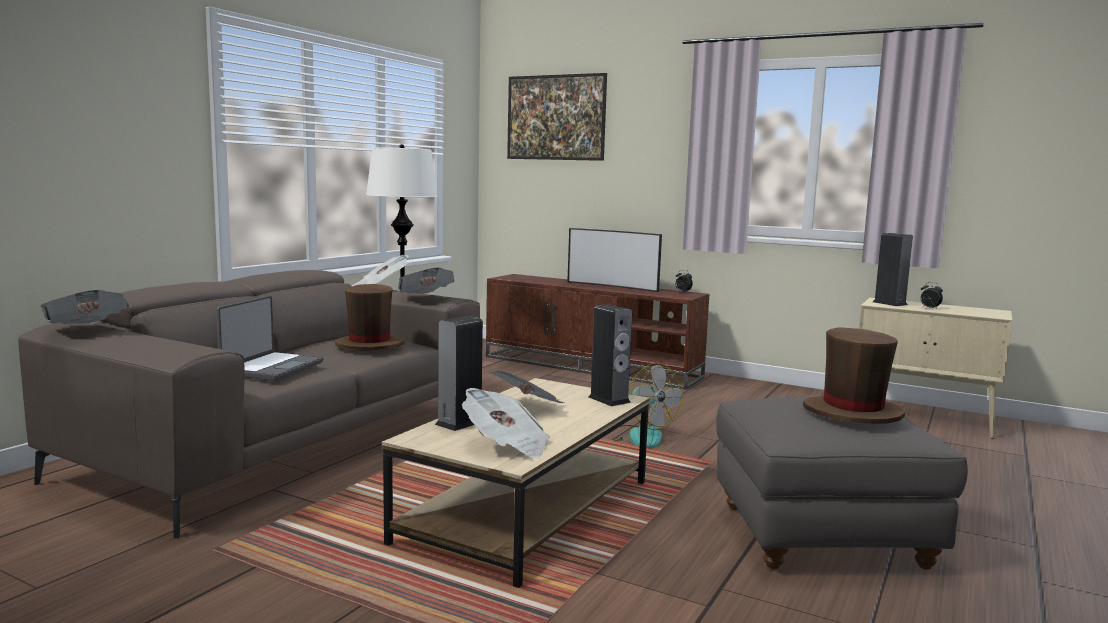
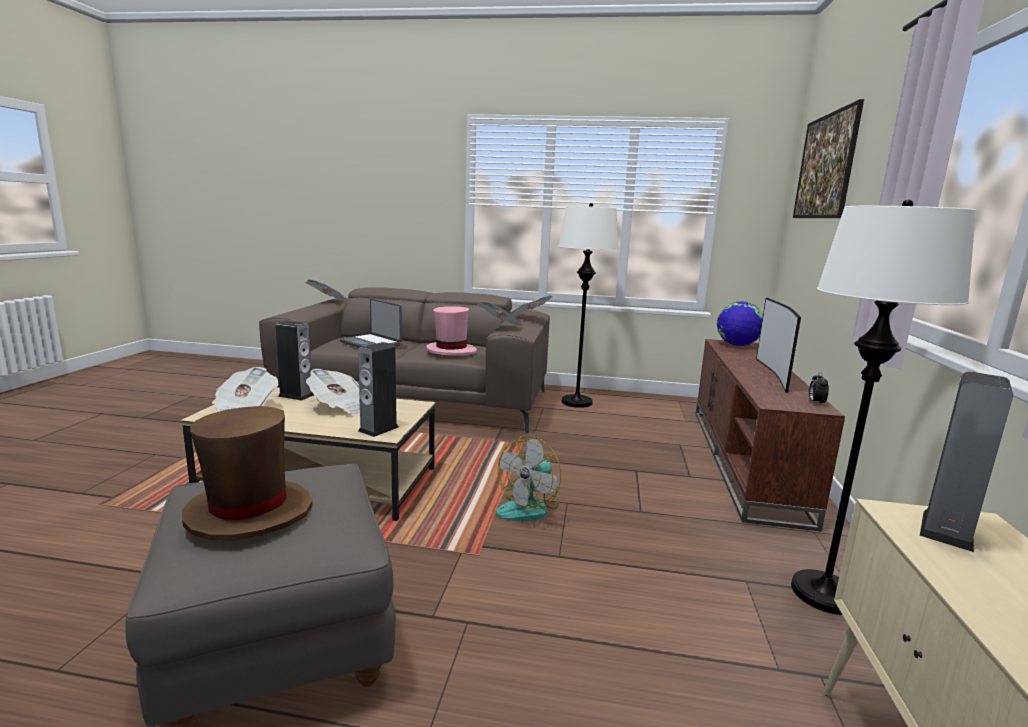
camera: 70 degrees right, 5 degrees up
laptop [216,296,324,381] -> laptop turned 45 degrees clockwise [340,299,402,348]
brown hat [335,284,404,350] -> pink hat [427,306,477,355]
alarm clock [921,282,943,309] -> none
none -> globe [717,301,763,346]
none -> white floor lamp [791,199,976,615]

